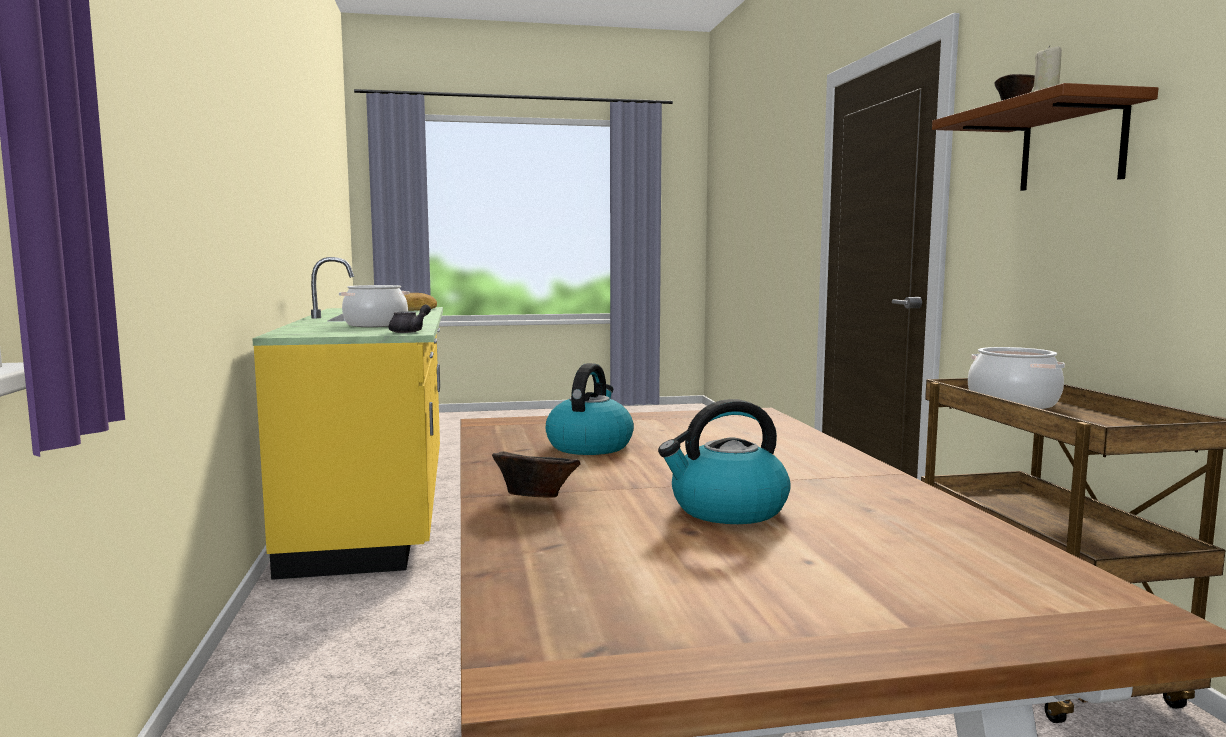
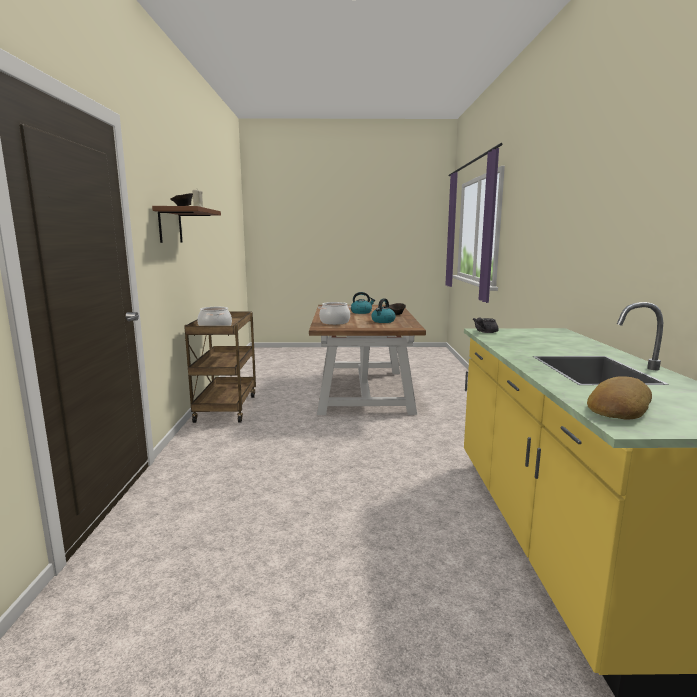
camera: 170 degrees left, 5 degrees up
cooking pot [339,285,410,327] -> cooking pot moved to [318,302,351,325]

